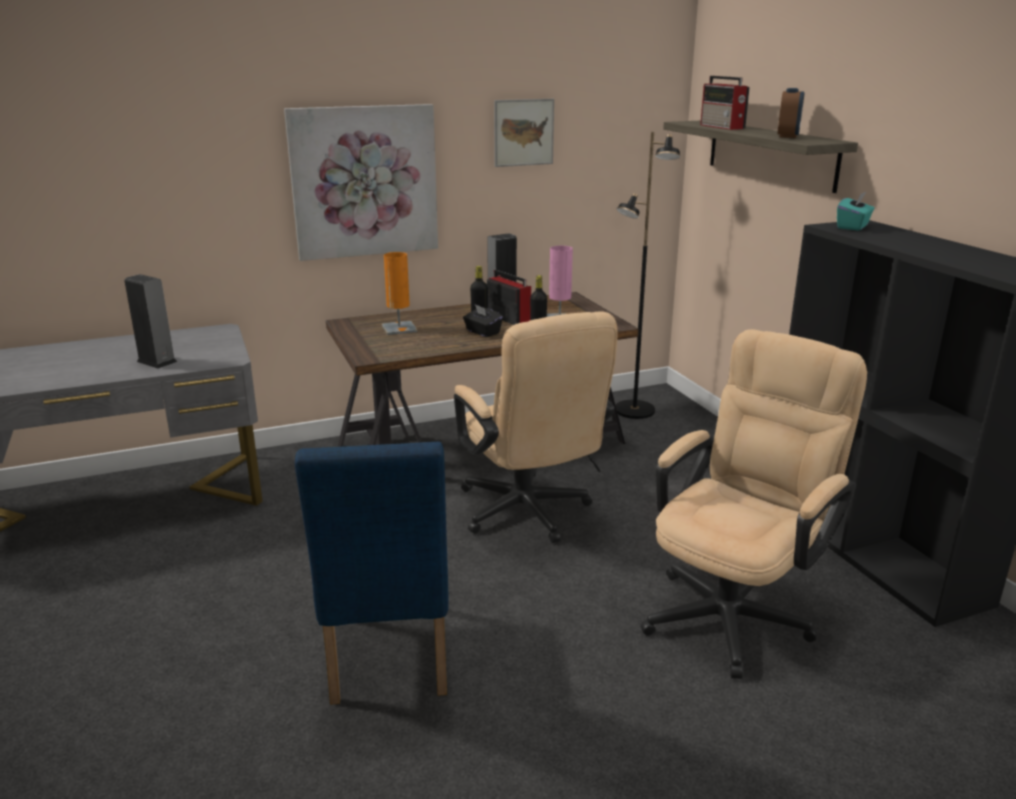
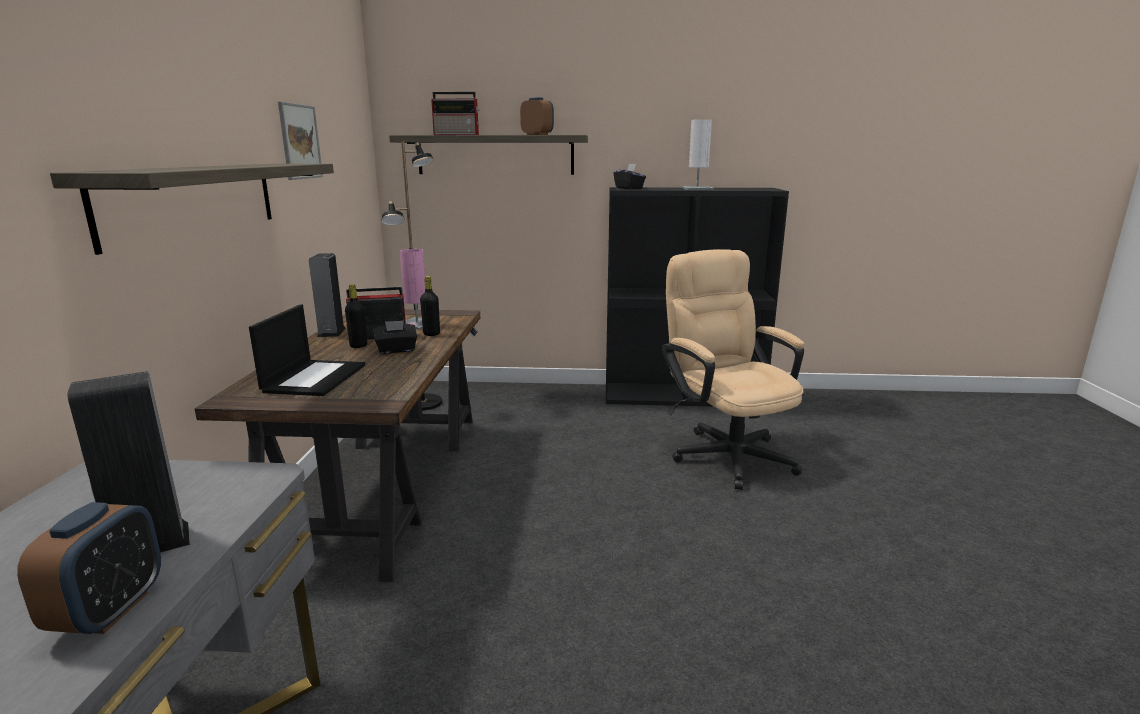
camera: 65 degrees left, 5 degrees down
picture [284,104,438,261] -> shelf [50,164,334,255]
blue chair [295,442,448,705] -> none
orange table lamp [382,252,417,335] -> laptop [249,304,365,396]
beige office chair [454,311,618,543] -> none
turquoise tissue box [837,191,875,231] -> black tissue box [614,164,646,189]
none -> alarm clock [17,502,161,634]
none -> white table lamp [682,119,714,190]

